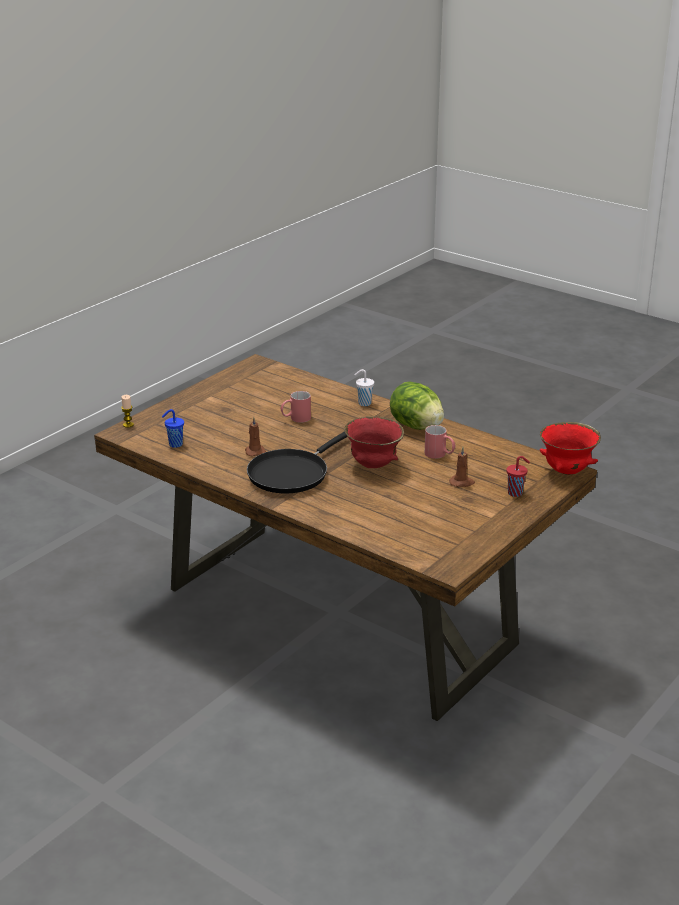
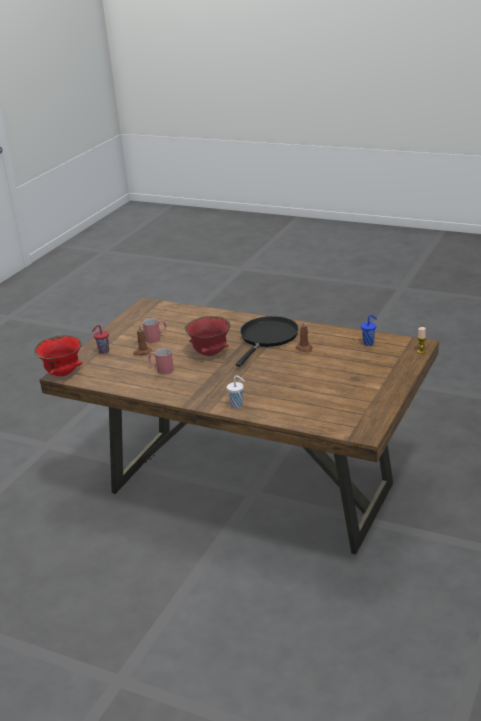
camera: 170 degrees right, 0 degrees up
red mug [281,391,311,423] -> red mug moved to [143,318,166,343]
lettuce [390,381,444,430] -> none

